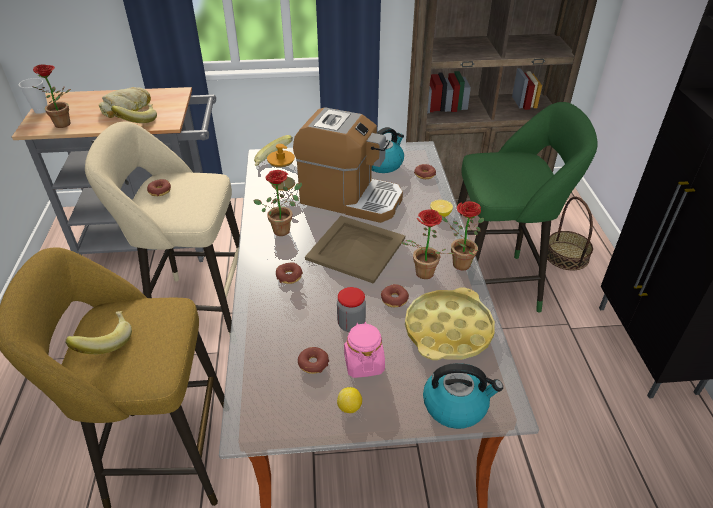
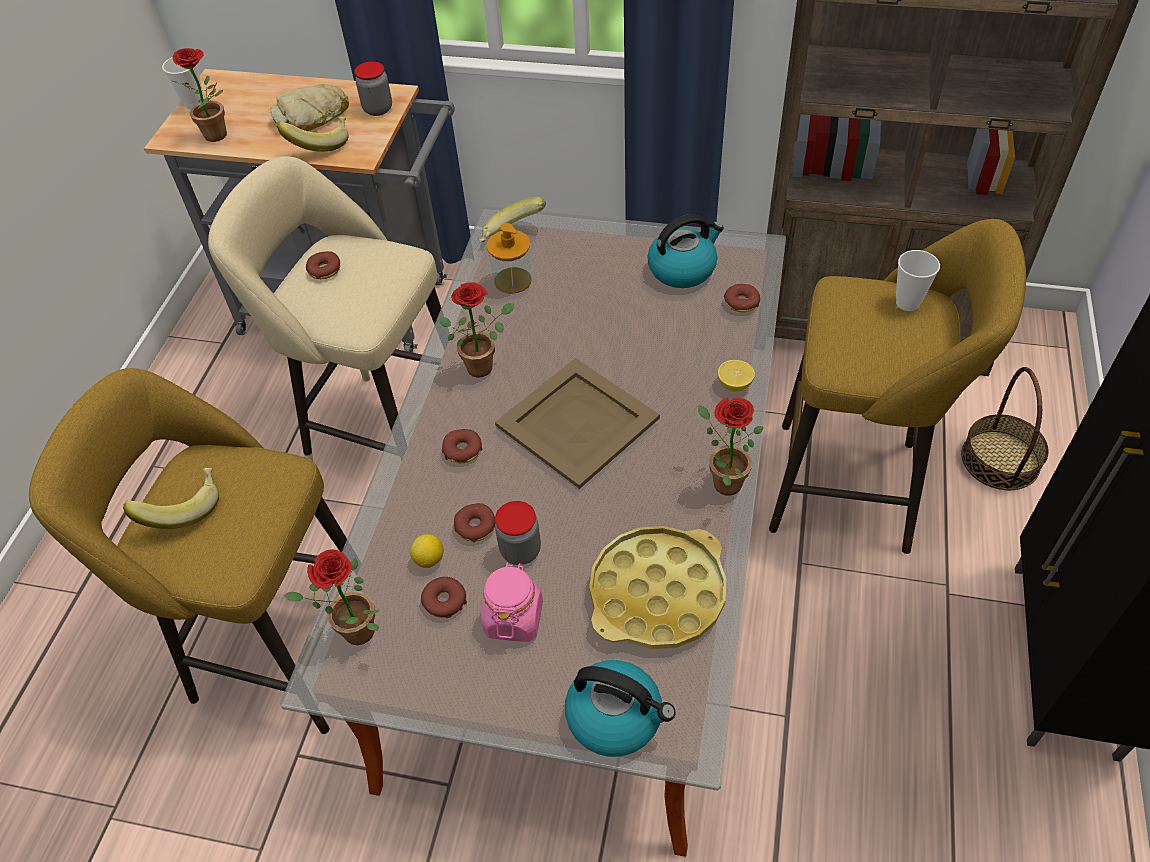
camera: 20 degrees right, 10 degrees up
coffee machine [293,107,403,223] -> none
lemon [337,387,362,413] -> lemon moved to [410,534,444,568]
donut [381,284,409,307] -> donut moved to [454,503,495,542]
potted plant [400,209,454,279] -> potted plant moved to [284,549,379,645]
green stool [457,102,598,313] -> yellow stool [769,219,1026,554]
none -> jar [354,62,392,116]
none -> cup [896,250,940,311]

